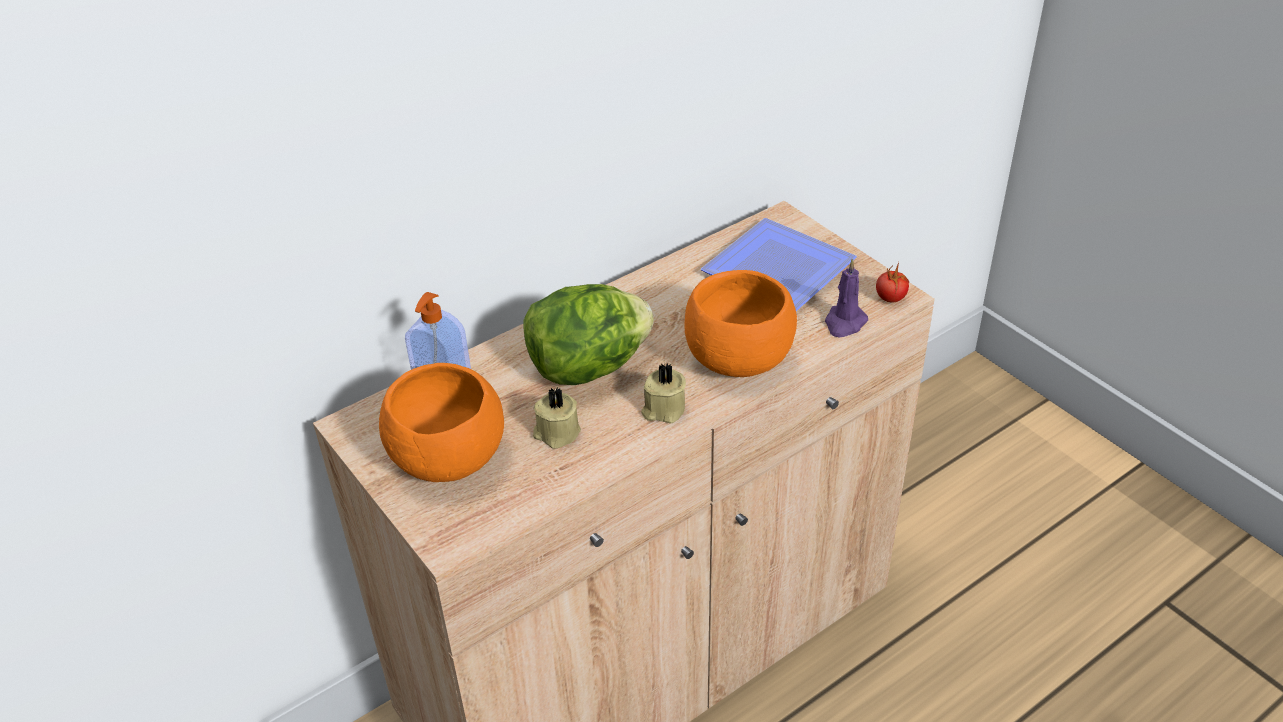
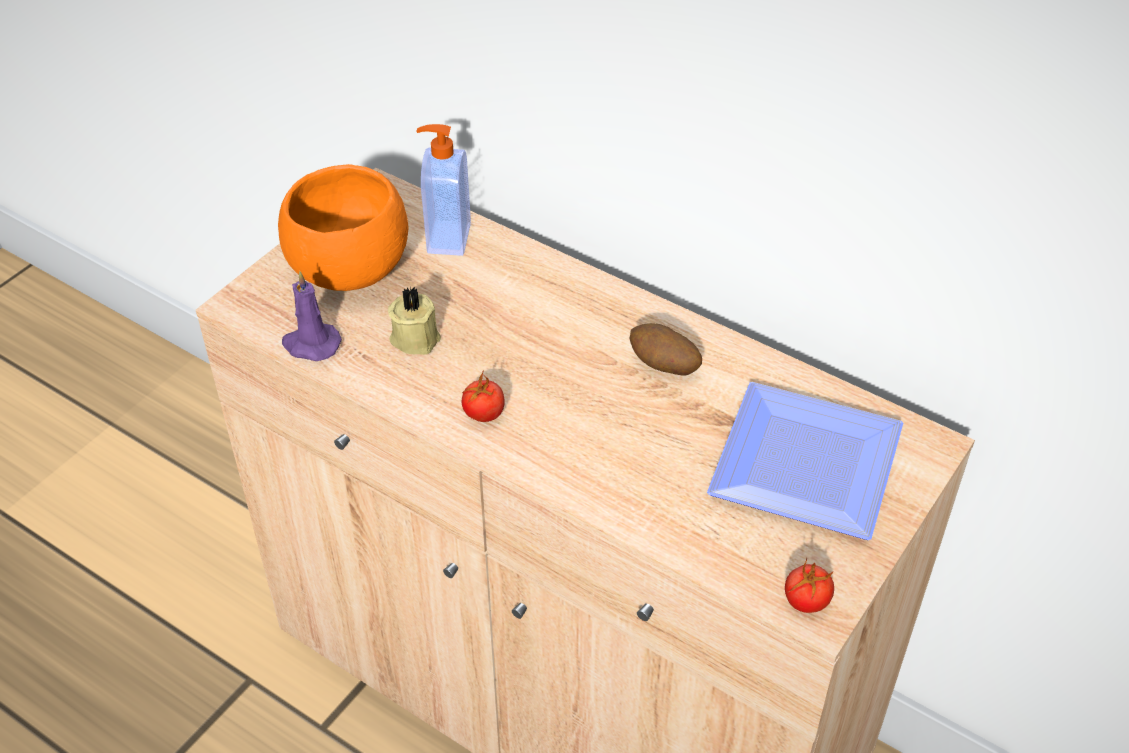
camera: 70 degrees right, 5 degrees up
lettuce [523,284,654,385] -> none
beige candle [641,363,686,424] -> tomato [462,370,505,422]
orange bowl [685,270,797,377] -> none
purple candle [825,258,868,338] -> purple candle moved to [282,271,342,361]
none -> potato [629,323,702,375]

